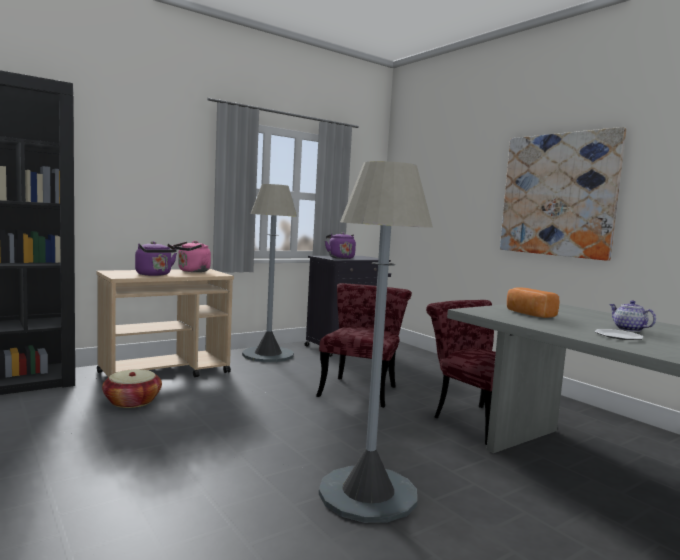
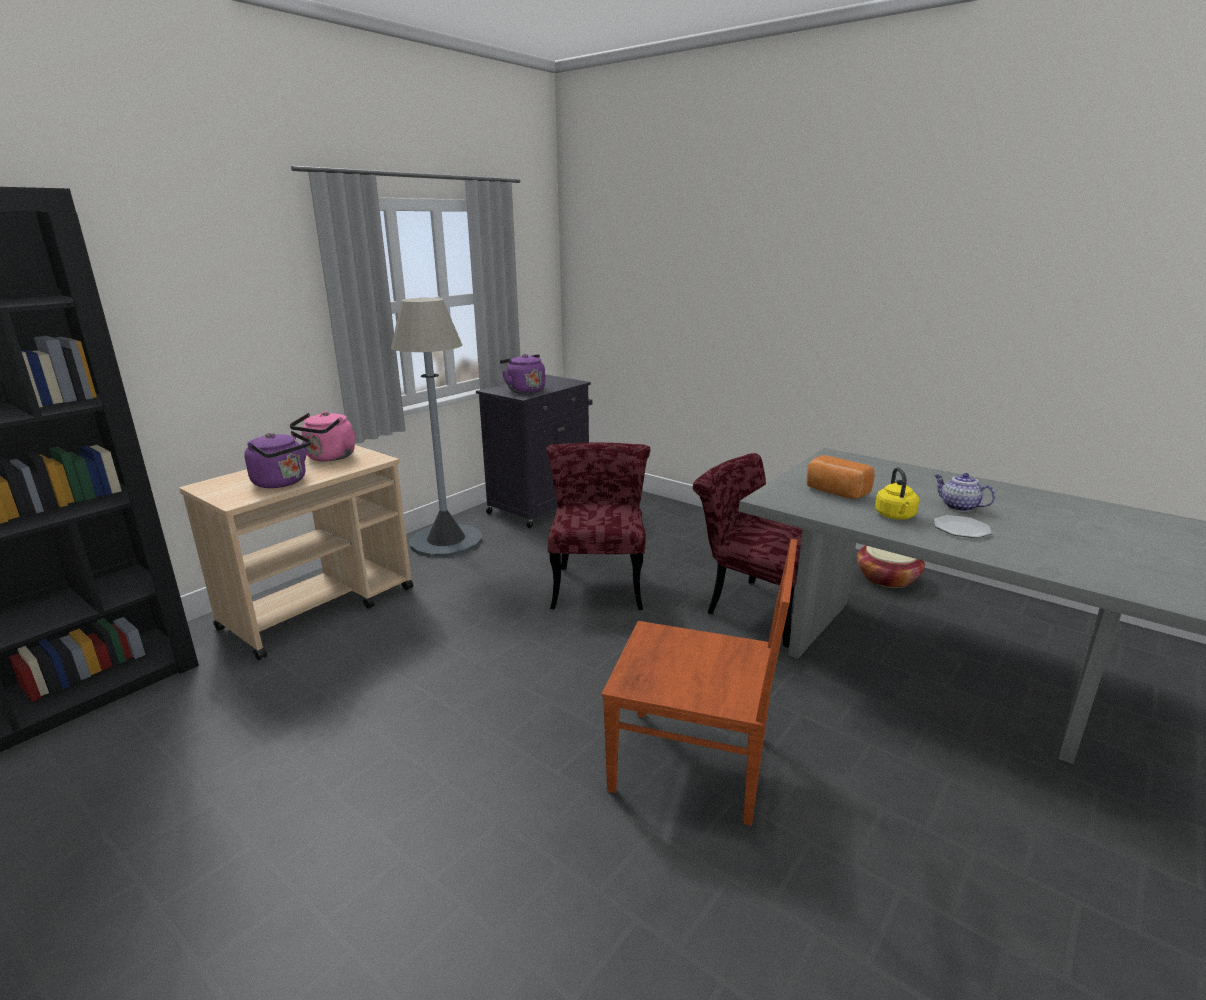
camera: 15 degrees left, 15 degrees up
basket [102,369,162,408] -> basket moved to [857,545,925,588]
grey floor lamp [319,161,433,523] -> brown chair [602,539,797,826]
picture [500,127,626,261] -> none
none -> yellow kettle [875,467,919,520]

